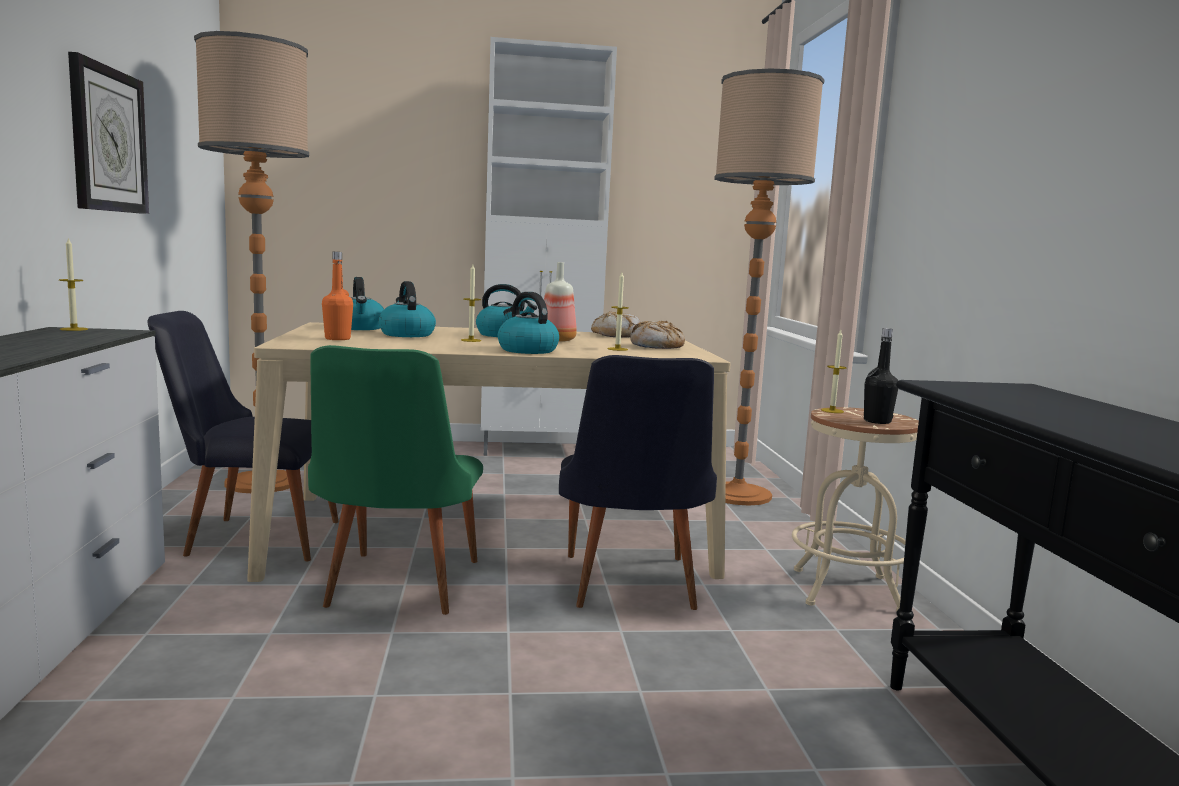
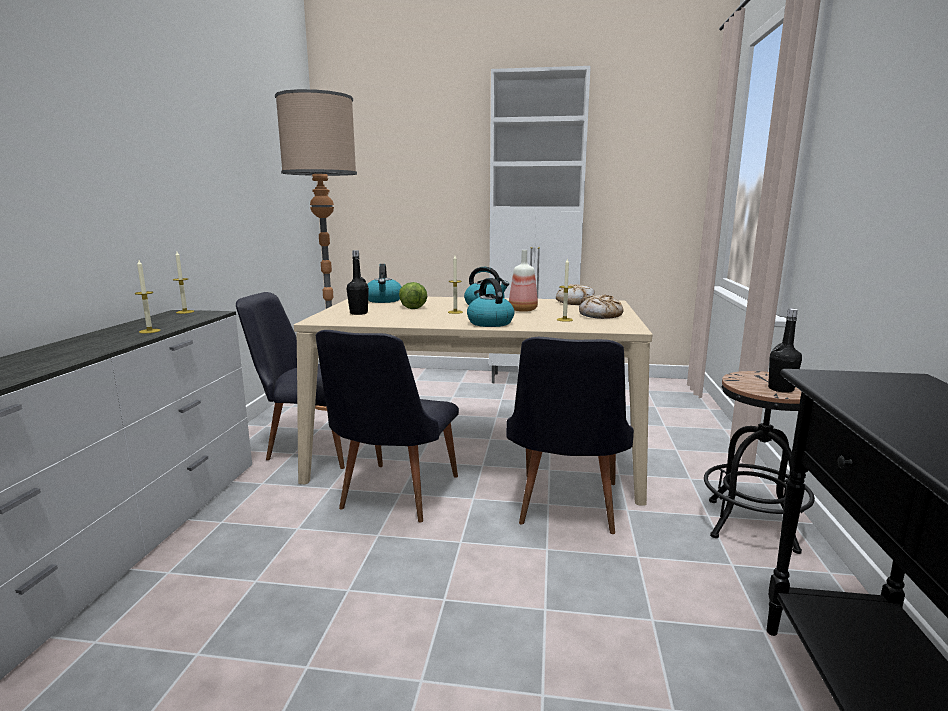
camera: 15 degrees right, 5 degrees up
wall clock [68,52,149,214] -> none
green chair [308,345,483,615] -> black chair [315,330,459,523]
orange bottle [322,252,353,340] -> black bottle [347,250,369,315]
kettle [378,281,436,337] -> lettuce [399,282,427,309]
floor lamp [714,68,824,506] -> none
beige stool [792,407,919,612] -> black stool [704,371,815,554]
candle [821,330,847,413] -> candle moved to [135,260,161,333]

